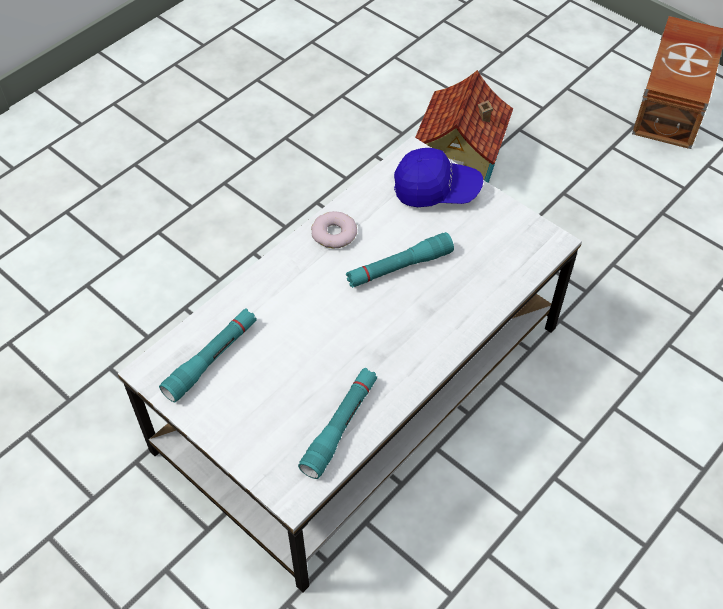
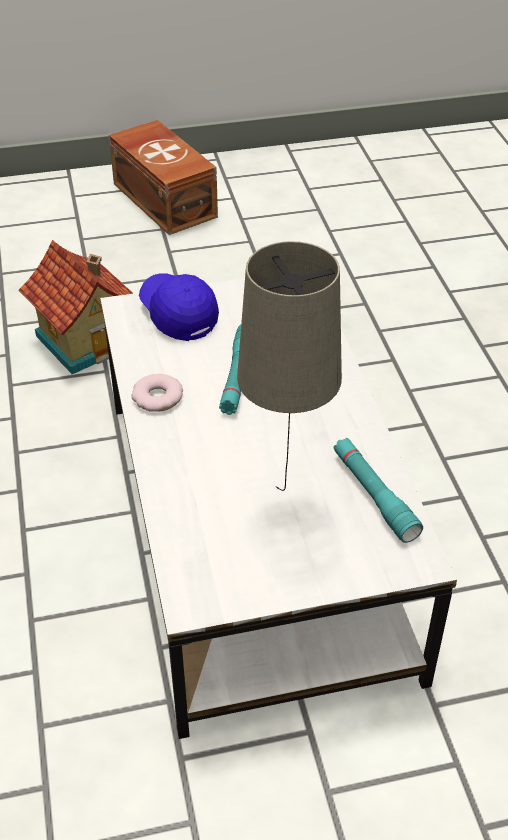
camera: 55 degrees left, 10 degrees down
turquoise flashlight [159,308,257,403] -> none
blue cap [394,148,483,207] -> blue cap turned 75 degrees counterclockwise [139,273,219,341]
none -> beige table lamp [237,241,342,491]

